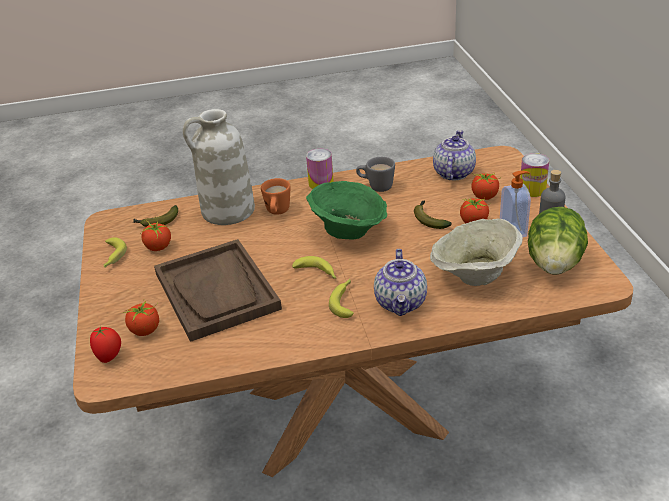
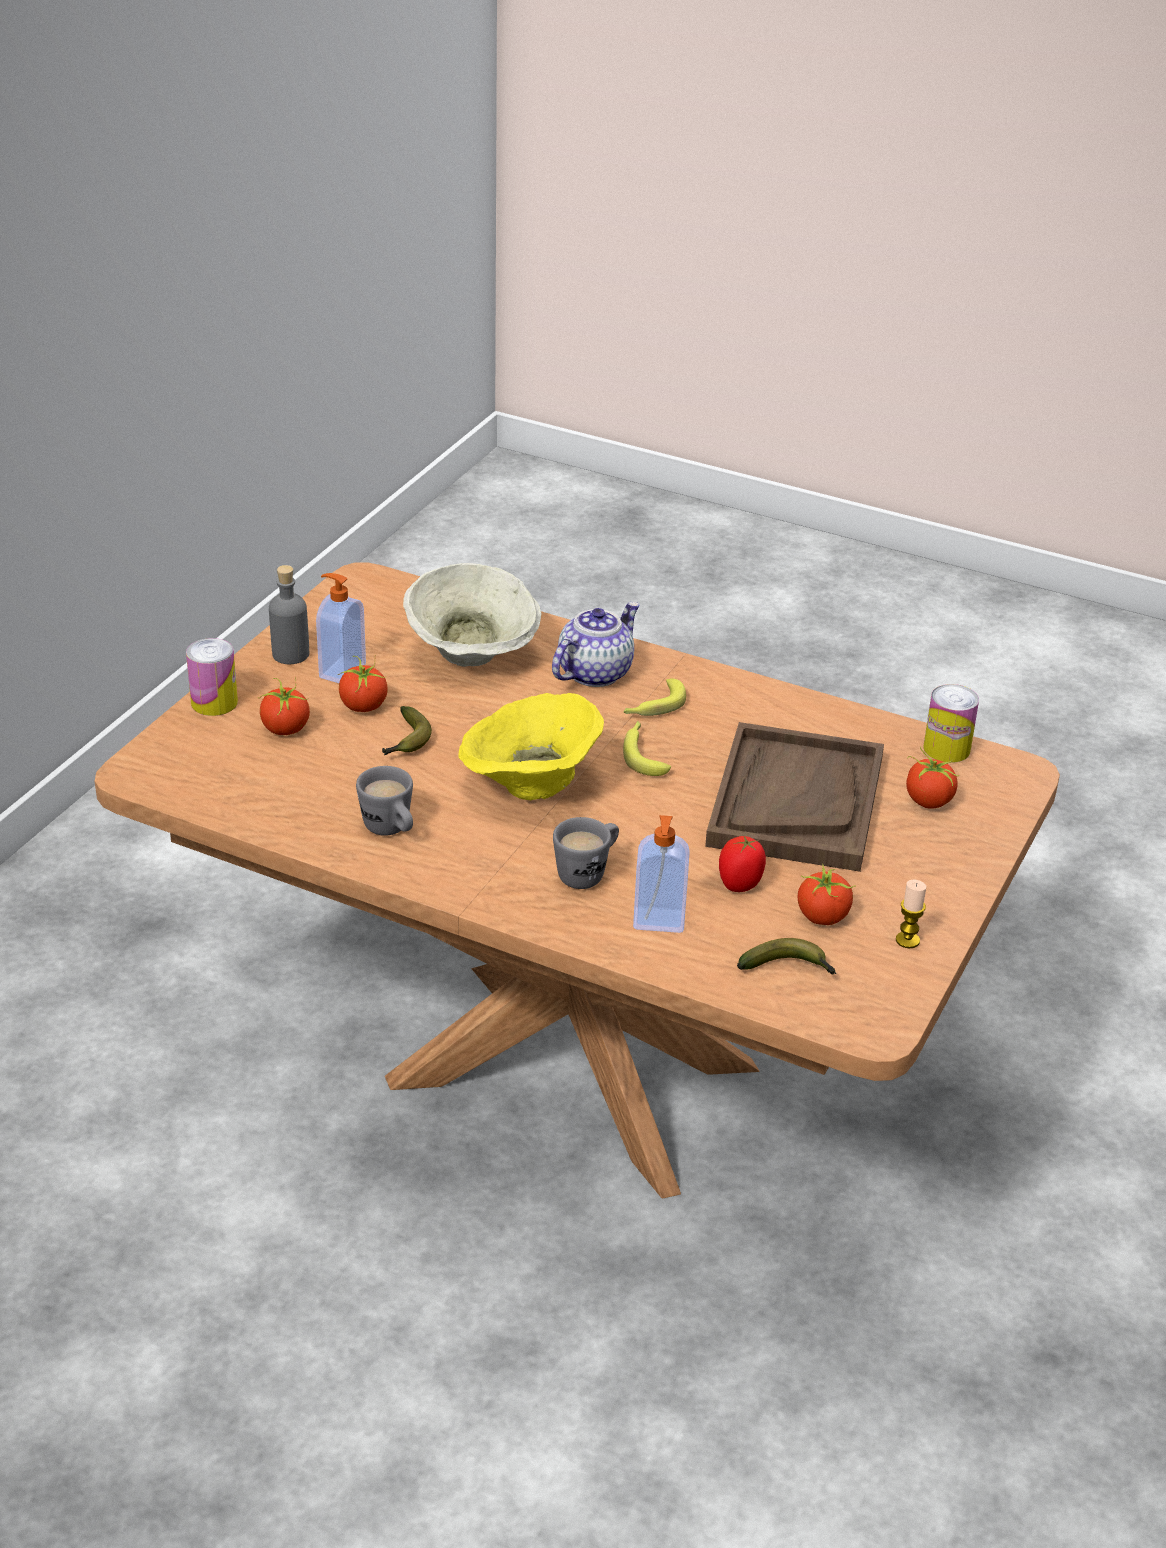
camera: 145 degrees left, 0 degrees up
tomato [90,326,121,363] -> tomato moved to [719,836,766,892]
banana [103,237,127,267] -> candle [896,880,926,948]
white vase [183,109,255,225] -> soap dispenser [633,815,690,933]
orange mug [261,178,290,215] -> grey mug [553,817,619,889]
can [306,149,334,189] -> can moved to [923,684,979,763]
green bowl [306,181,387,239] -> yellow bowl [458,693,604,800]
teapot [433,130,476,180] -> none
lettuce [528,207,588,275] -> none

